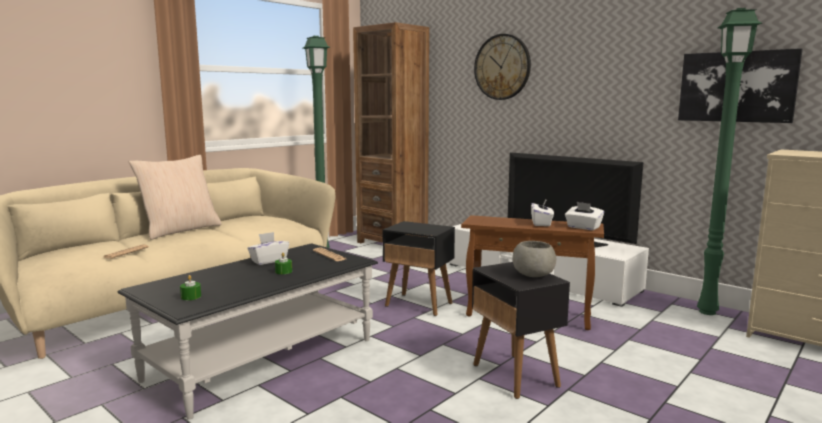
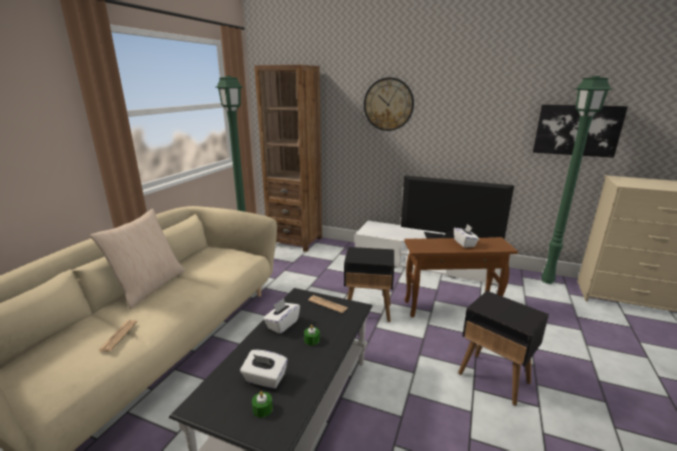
camera: 20 degrees left, 10 degrees up
grey bowl [513,241,556,277] -> none
white tissue box [565,202,604,230] -> white tissue box moved to [240,350,288,389]

